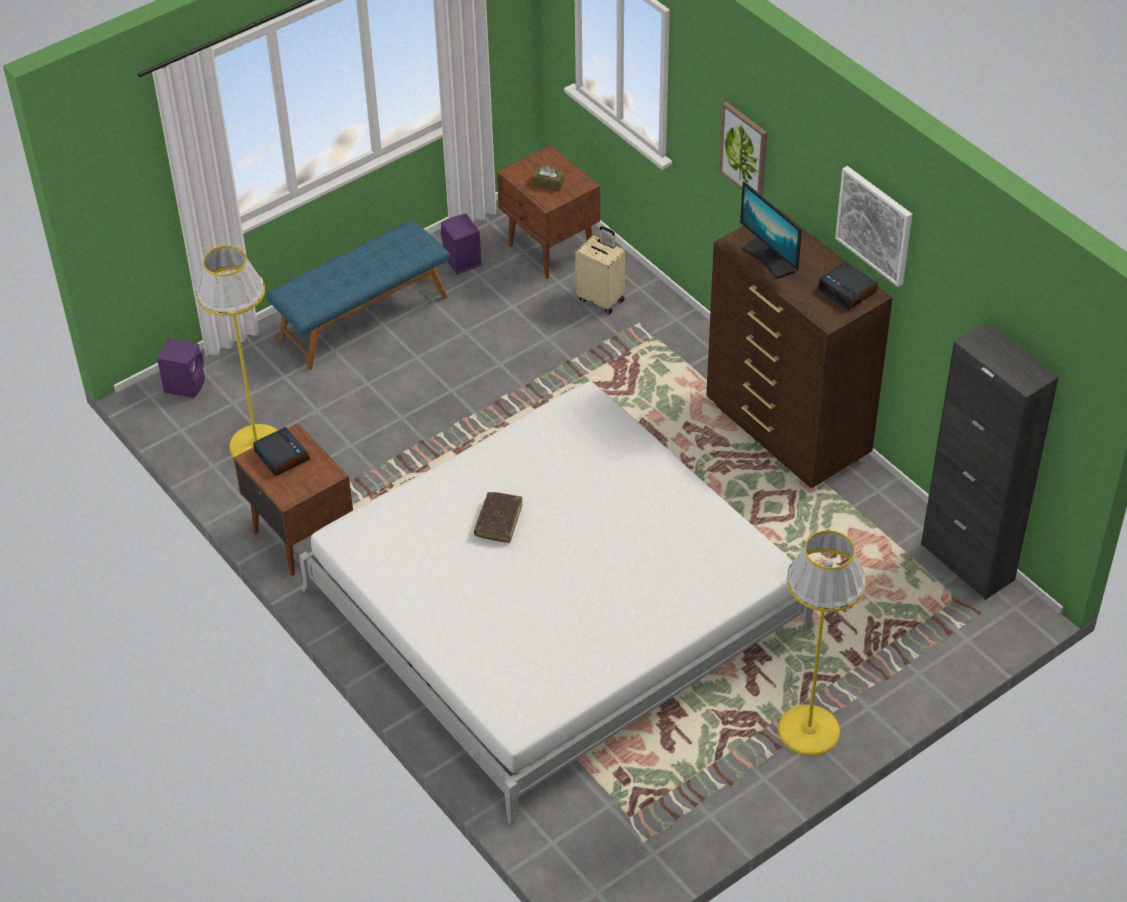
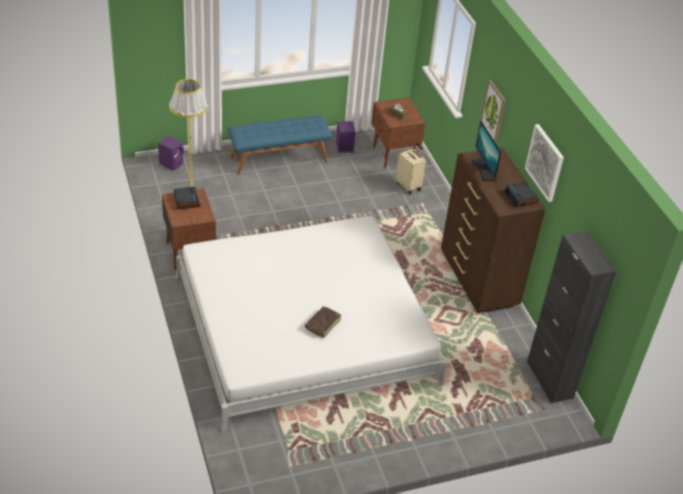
camera: 15 degrees right, 5 degrees down
brown book [474,492,523,543] -> brown book moved to [305,306,341,338]
yellow floor lamp [778,530,866,756] -> none

